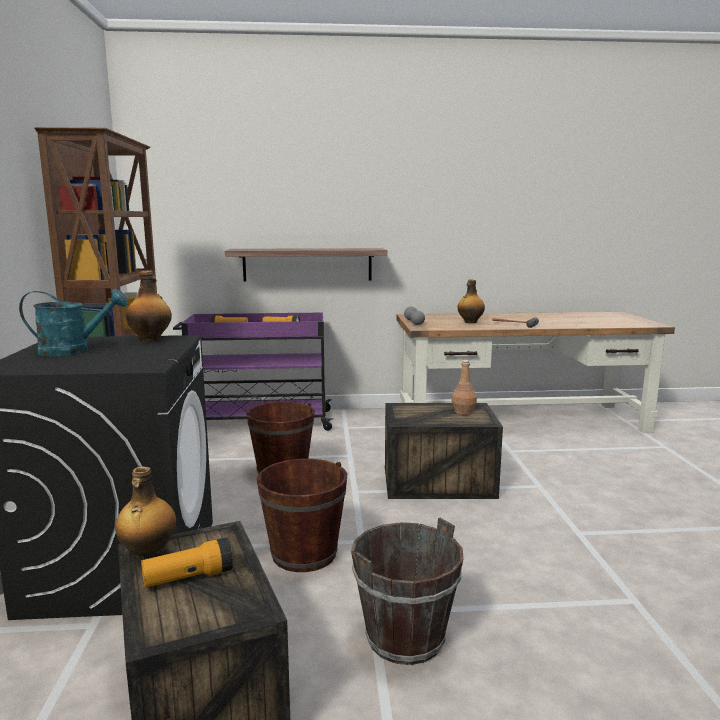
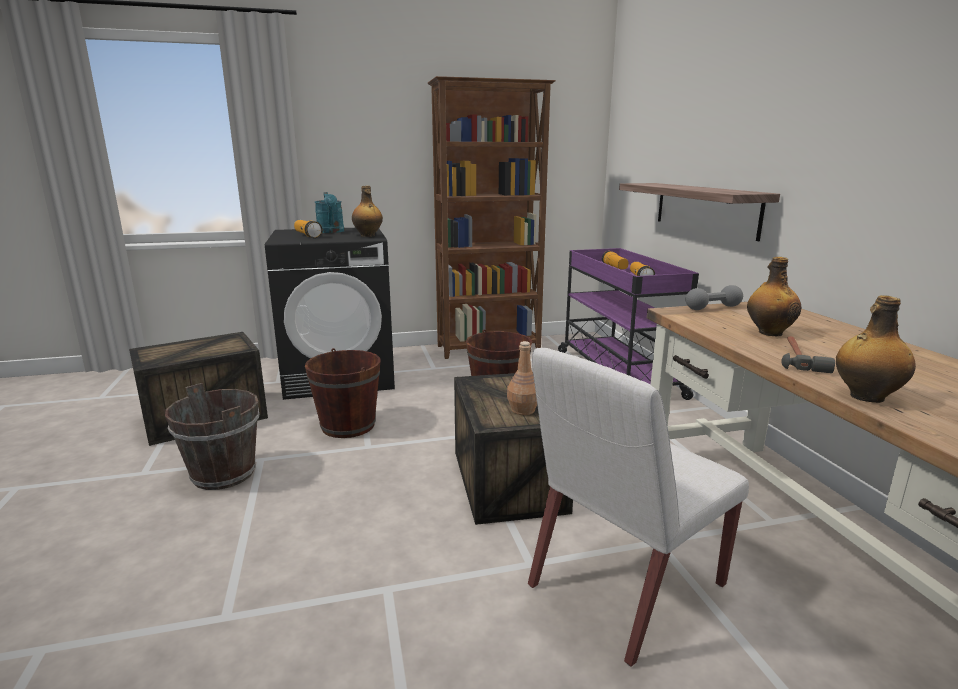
camera: 80 degrees right, 5 degrees up
bottle [115,467,176,561] -> bottle moved to [836,295,916,403]
flashlight [141,538,233,588] -> flashlight moved to [294,220,323,238]
none -> white chair [528,348,749,667]

